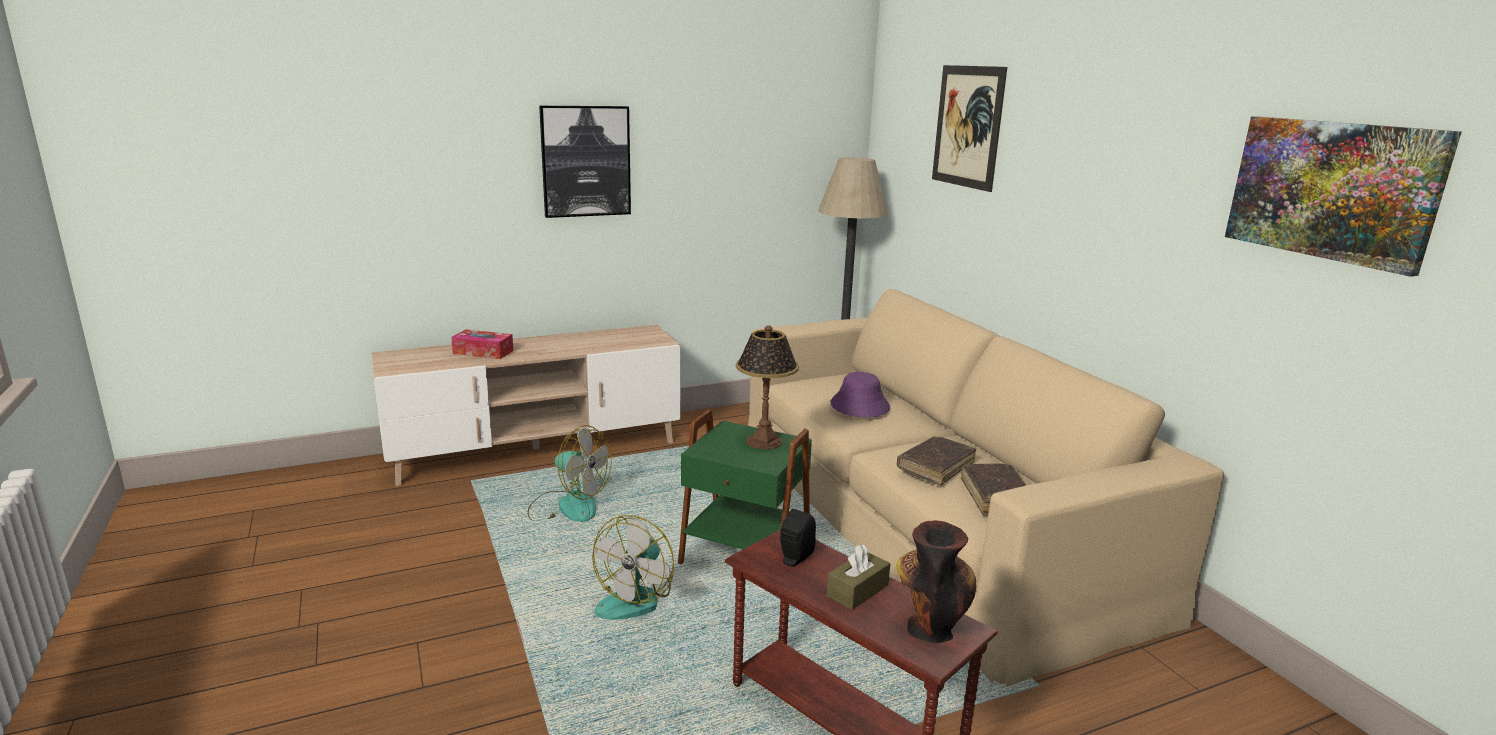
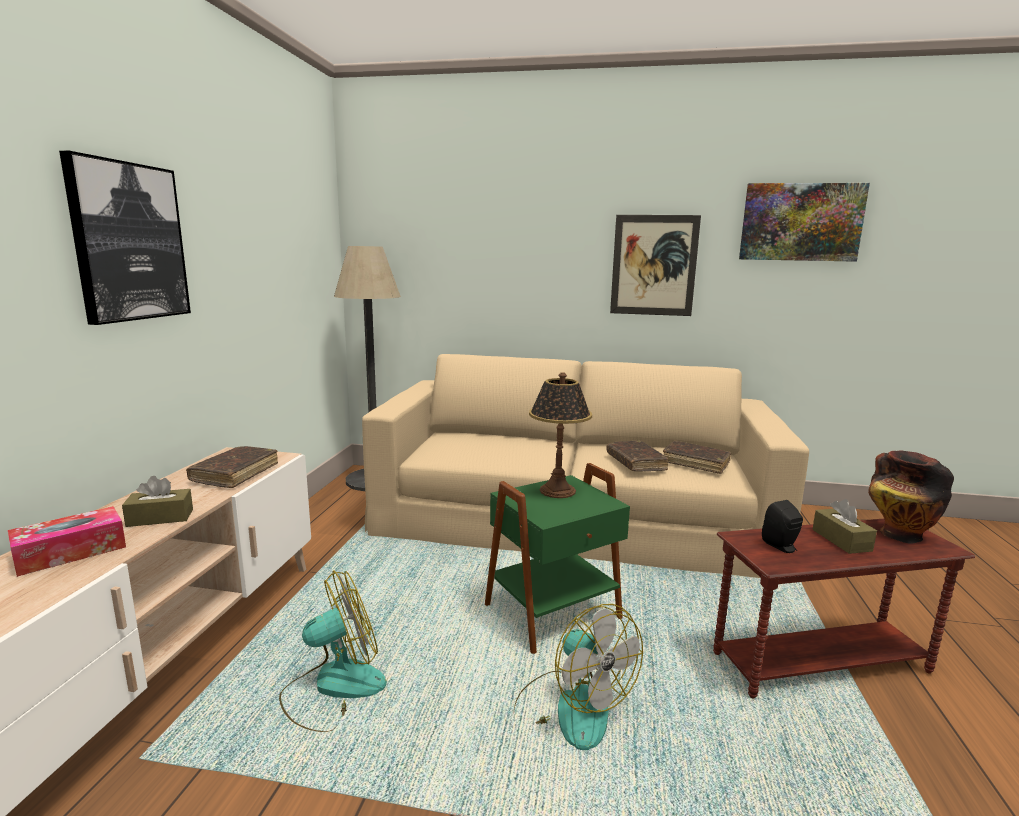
camera: 55 degrees left, 5 degrees down
purple hat [830,372,890,417] -> none
picture [932,65,1007,192] -> picture moved to [610,215,701,316]
none -> brown tissue box [122,476,193,527]
none -> brown book [186,446,278,488]

